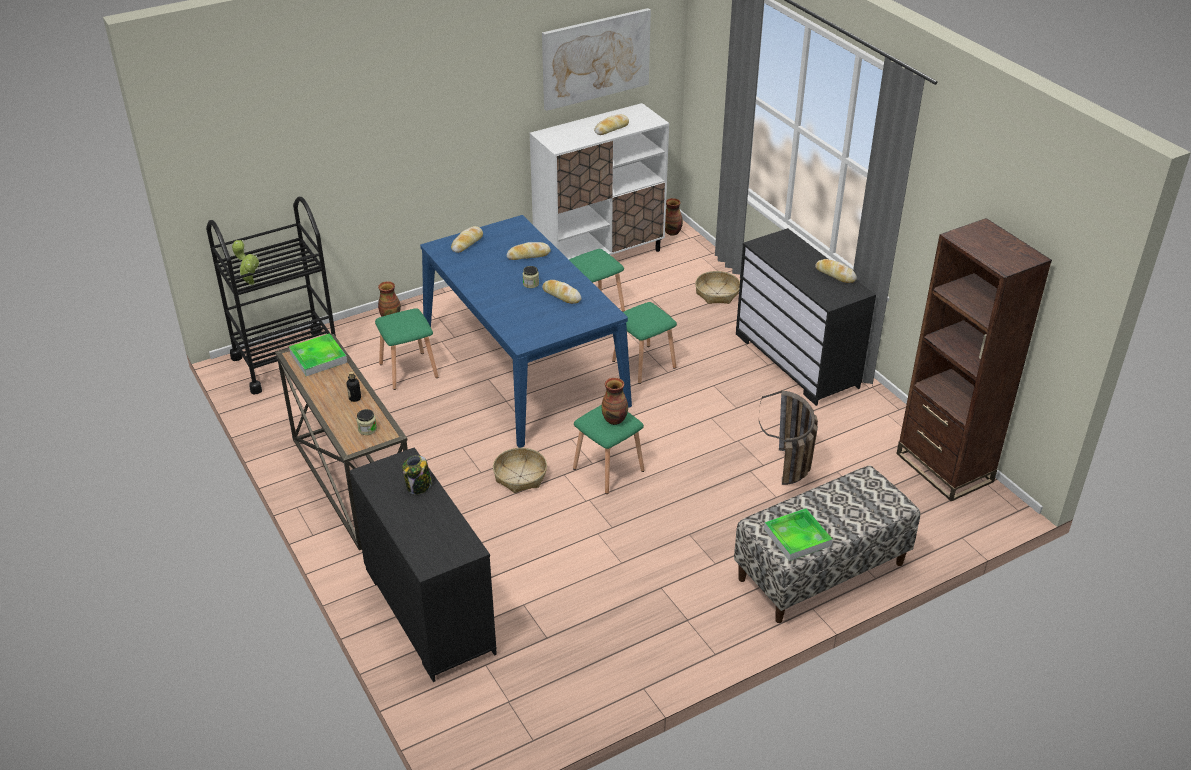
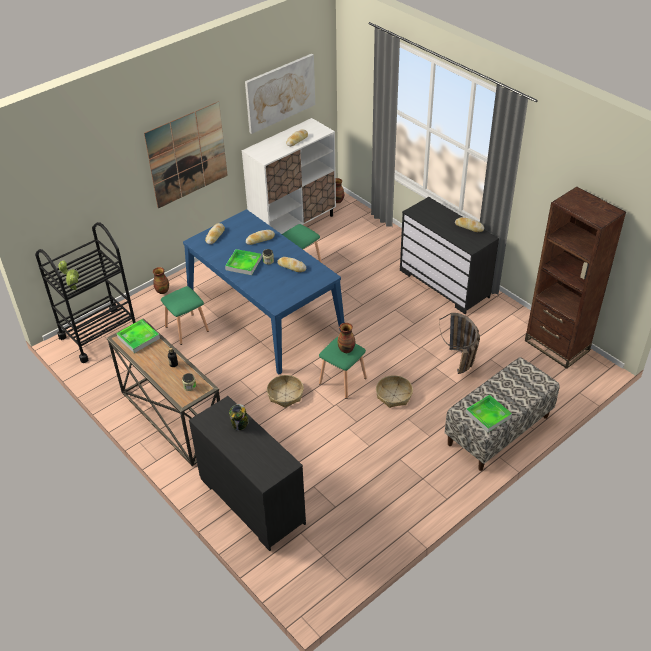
camera: 10 degrees left, 5 degrees up
green stool [612,302,677,384] -> none
basket [695,271,740,304] -> basket moved to [376,375,413,408]
none -> picture [144,101,228,208]
none -> tray [225,249,262,275]

